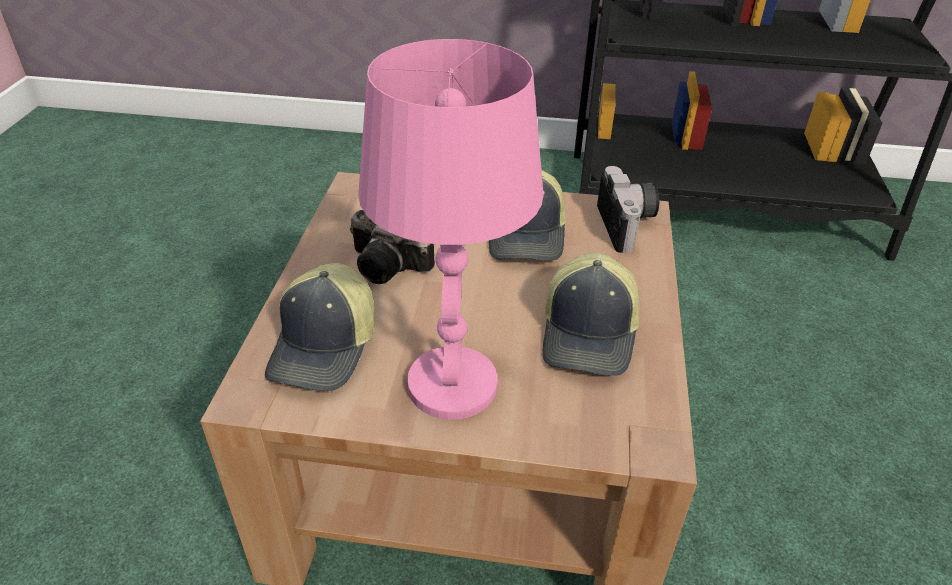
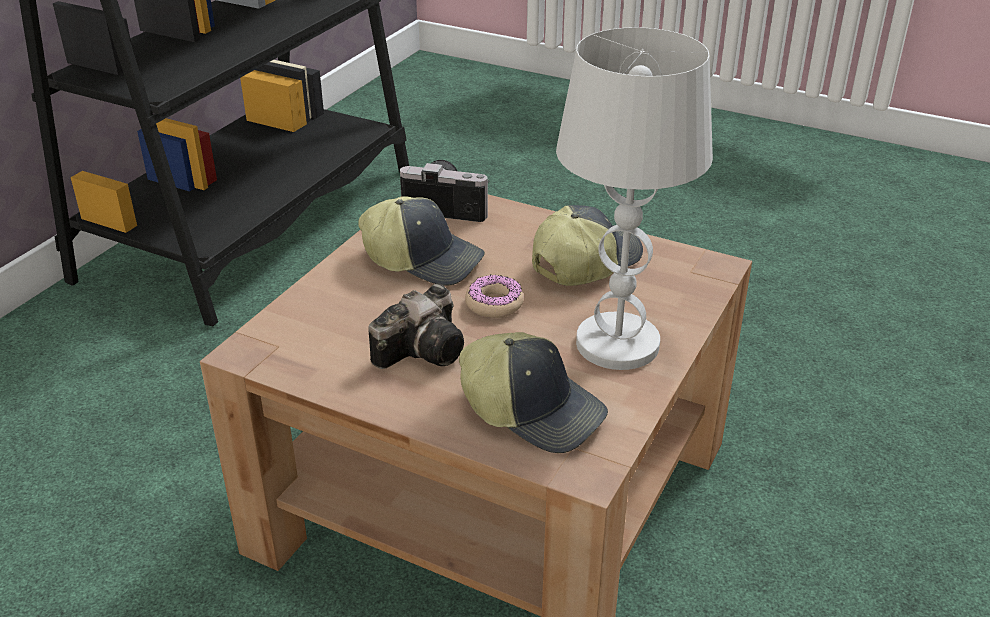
camera: 70 degrees left, 5 degrees down
pink table lamp [358,39,544,420] -> white table lamp [556,27,713,370]
cap [542,253,640,376] -> cap turned 75 degrees counterclockwise [532,205,643,286]
none -> donut [465,275,524,318]

